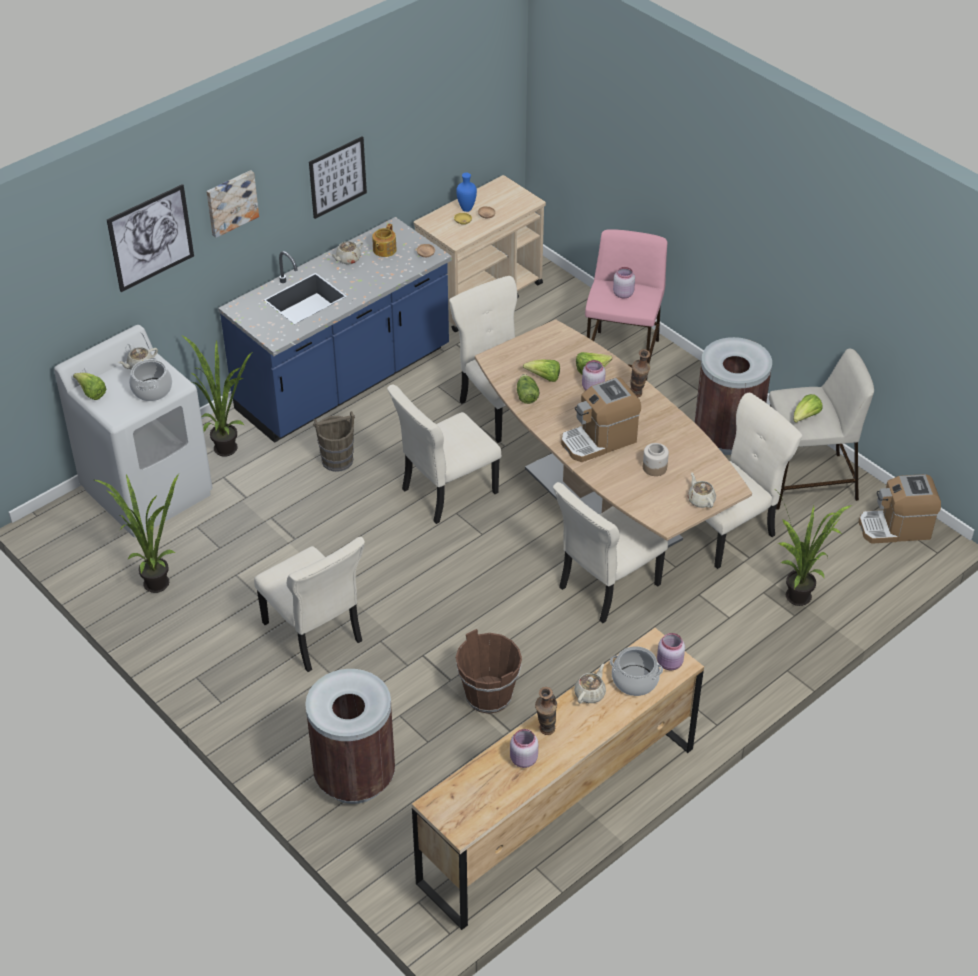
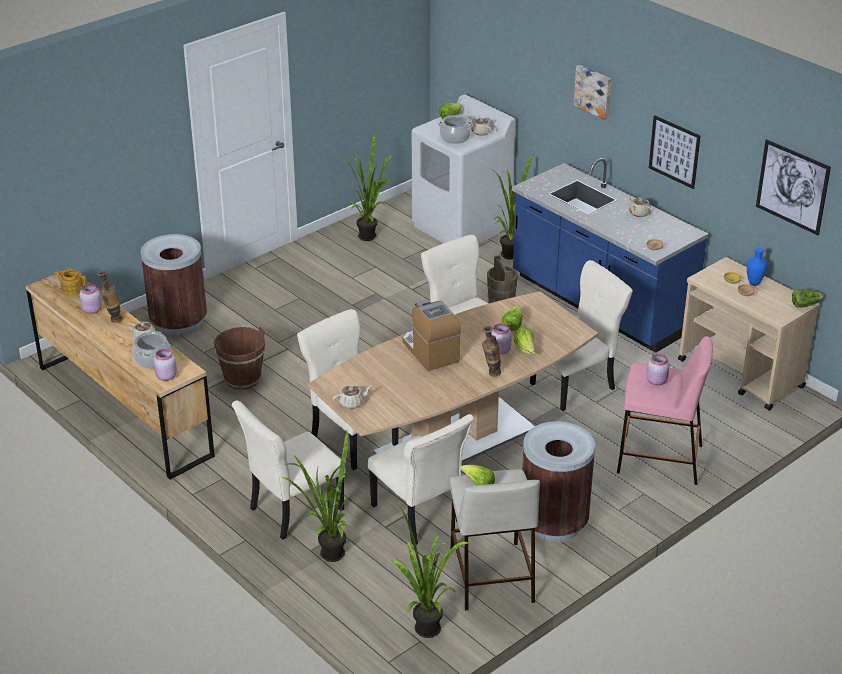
camera: 90 degrees right, 10 degrees down
picture [107,184,194,292] -> picture moved to [756,139,831,235]
beige chair [254,537,365,672] -> beige chair moved to [232,401,345,540]
teapot [372,223,397,257] -> teapot moved to [54,270,87,296]
lettuce [517,374,539,404] -> lettuce moved to [792,289,824,308]
jar [643,443,669,476] -> none
coffee machine [859,474,941,544] -> potted plant [391,507,472,638]

